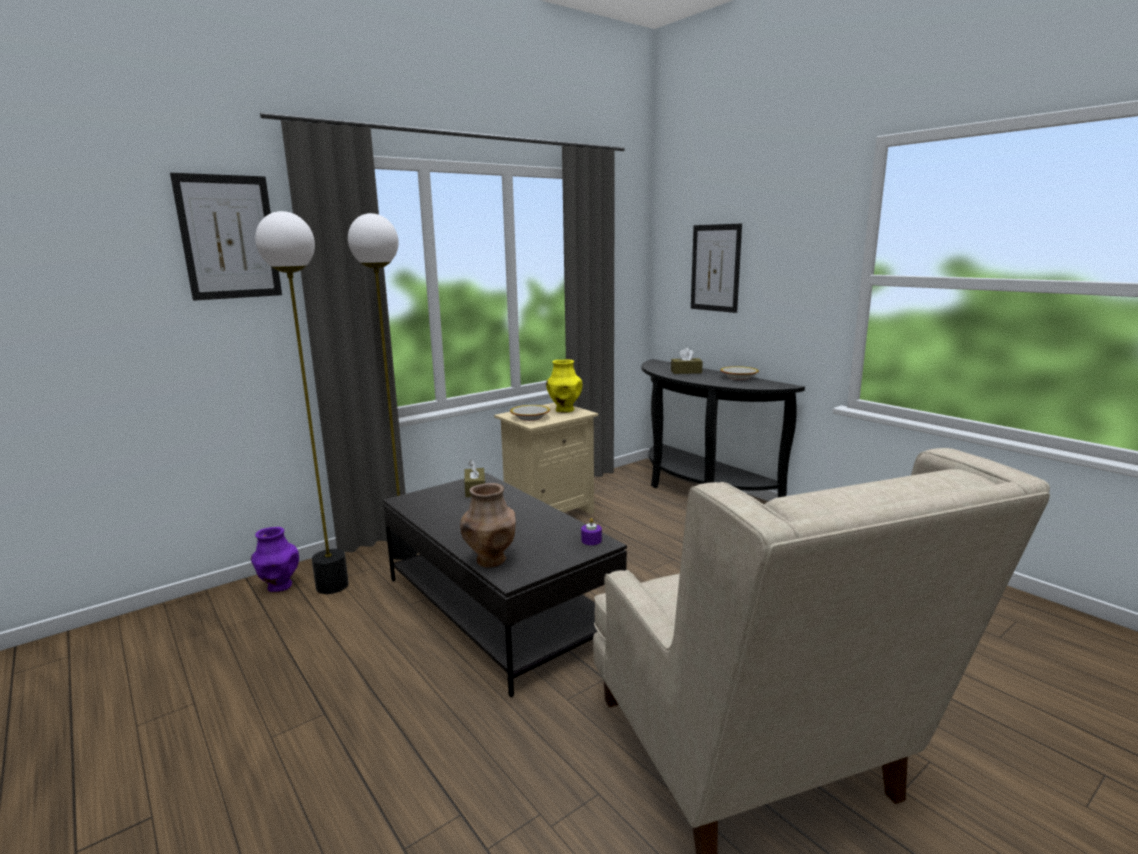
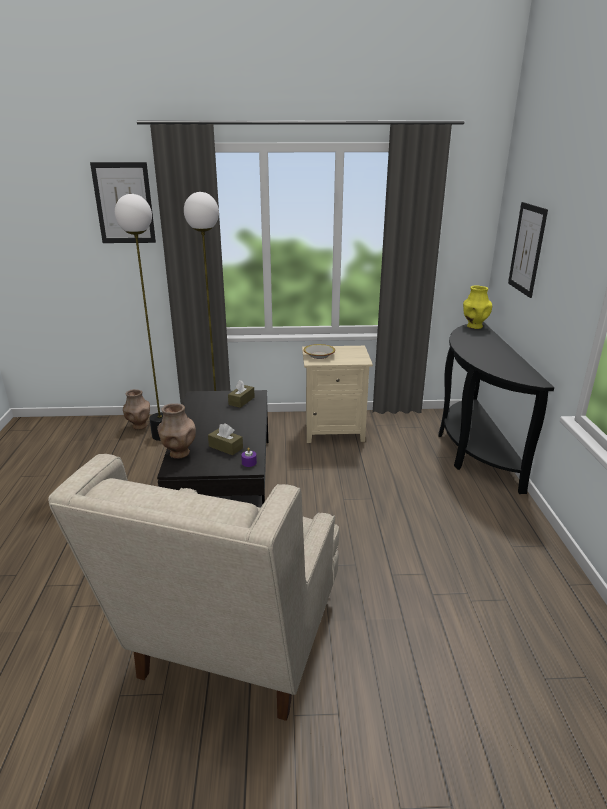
camera: 35 degrees right, 10 degrees up
purple vase [251,527,299,593] -> brown vase [123,389,150,430]
yellow vase [546,360,582,413] -> yellow vase moved to [463,285,492,329]
brown tissue box [671,348,703,374] -> brown tissue box moved to [208,423,243,455]
bowl [720,366,759,380] -> none

